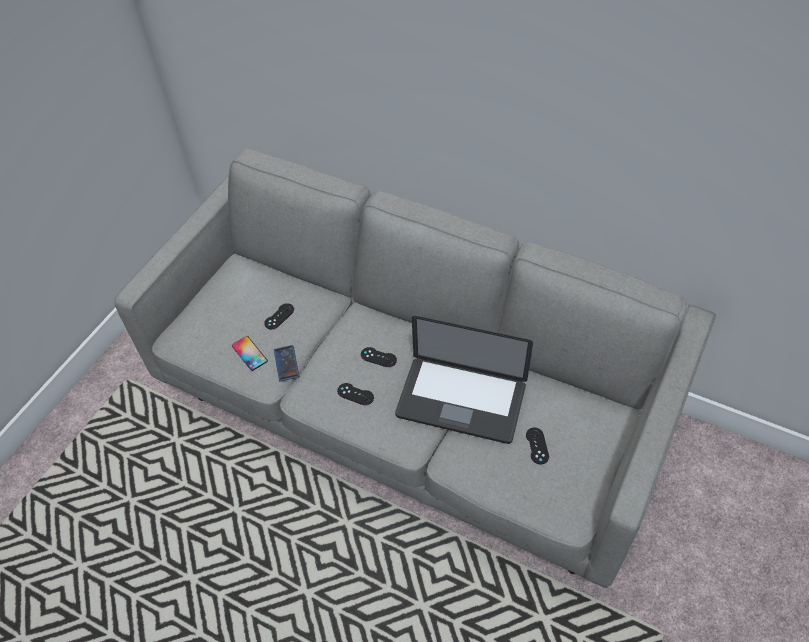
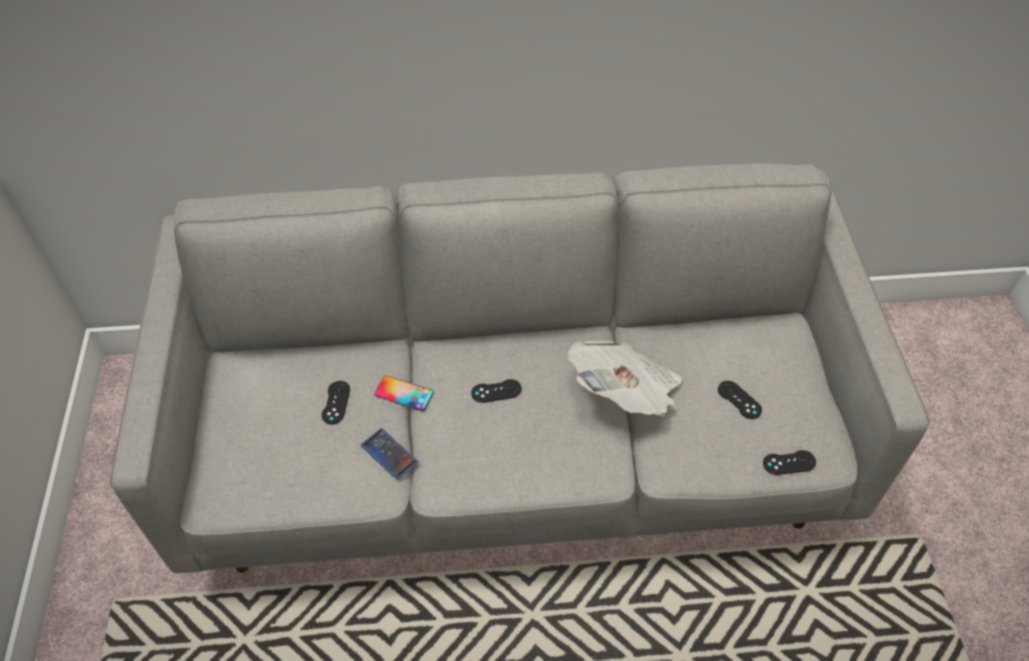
camera: 35 degrees left, 0 degrees up
phone [232,336,268,371] -> phone moved to [374,376,434,411]
black game controller [337,383,374,405] -> black game controller moved to [763,450,816,475]
laptop [395,316,533,444] -> newspaper [568,341,682,416]

